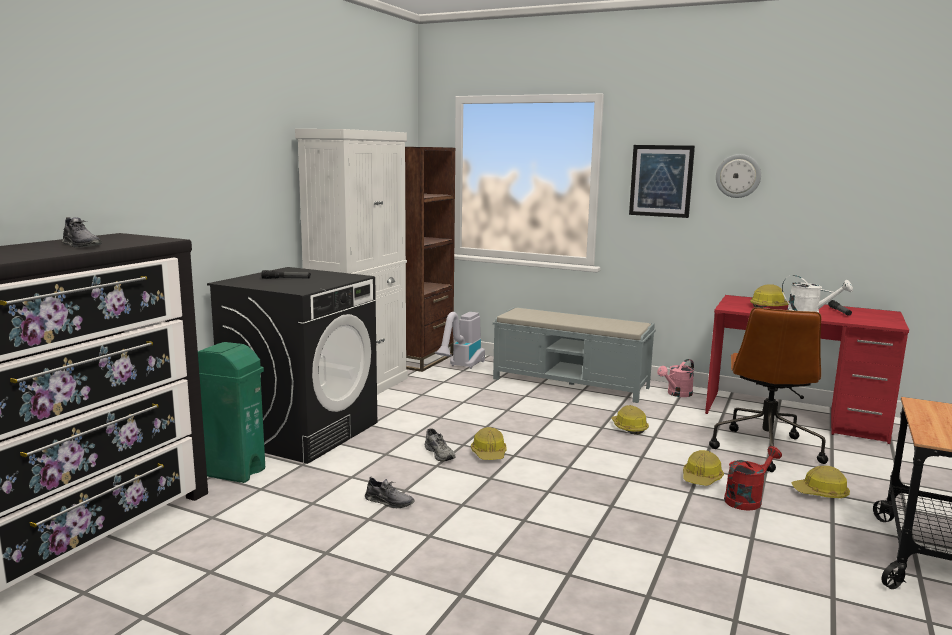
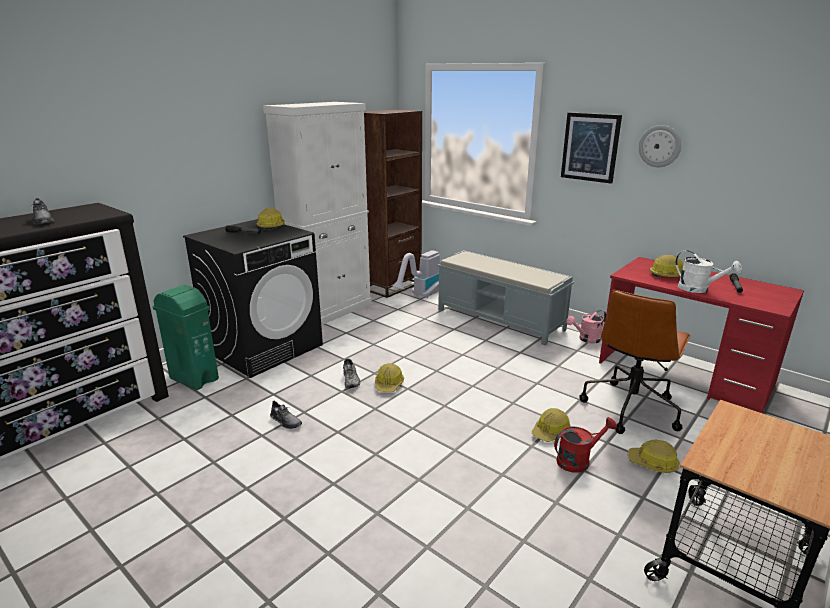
camera: 15 degrees right, 10 degrees up
hard hat [611,405,649,434] -> hard hat moved to [257,207,285,230]

